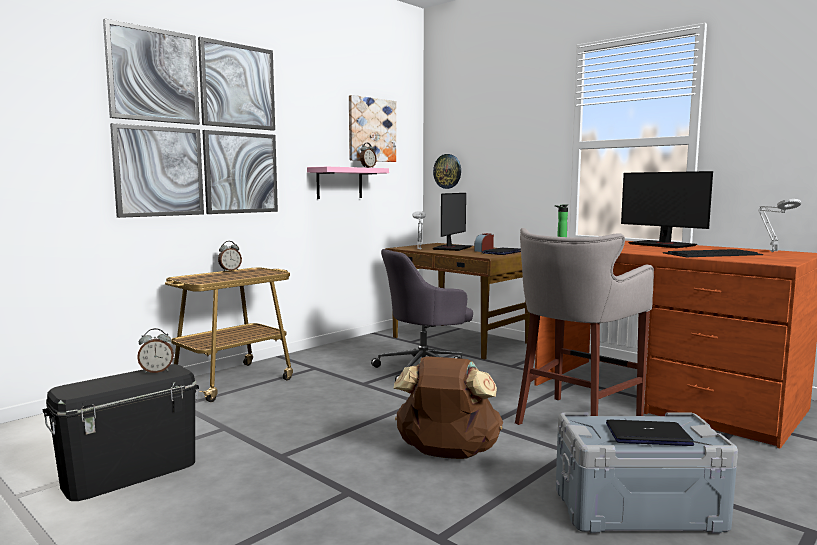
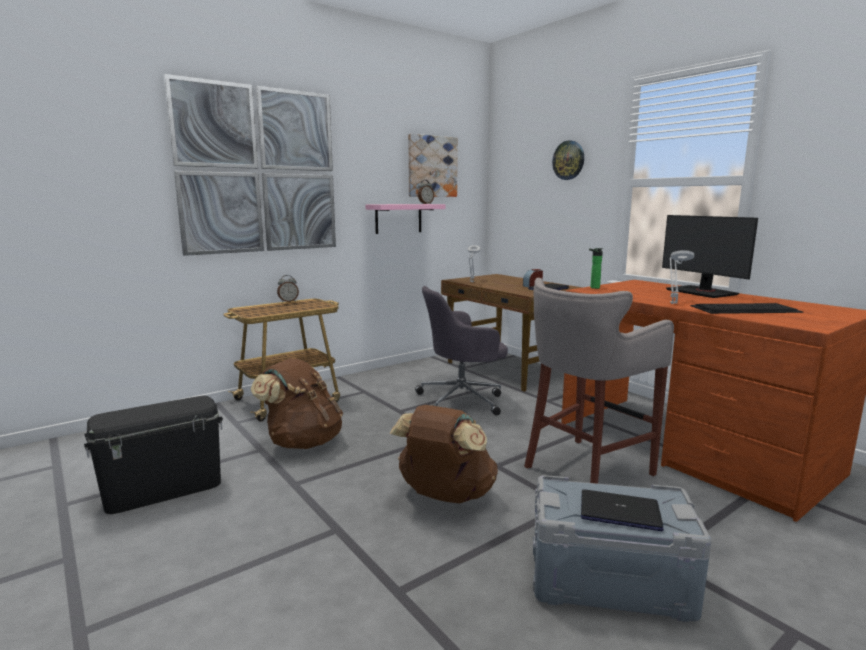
camera: 10 degrees right, 5 degrees up
alarm clock [137,328,174,373] -> none
wall clock [433,154,461,189] -> wall clock moved to [552,140,584,180]
monitor [433,193,472,251] -> none
grey table lamp [758,199,801,252] -> grey table lamp moved to [670,250,694,304]
none -> brown backpack [251,358,343,449]

